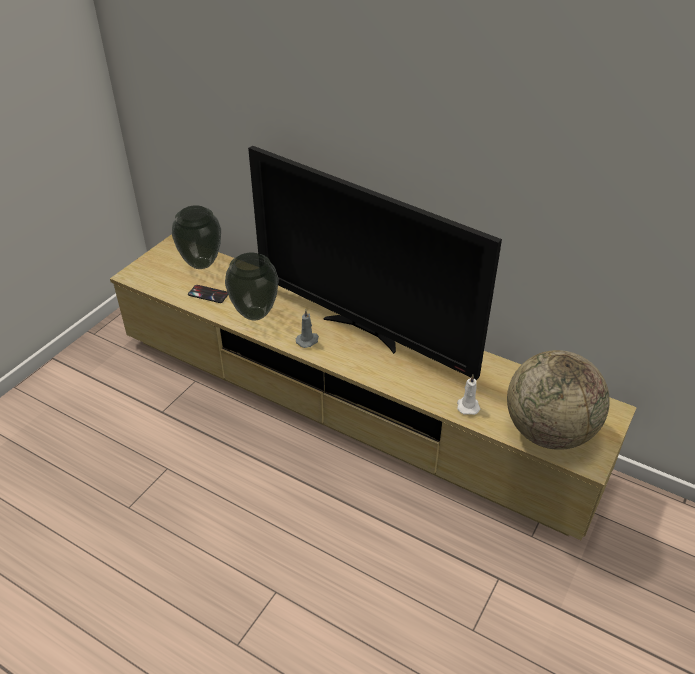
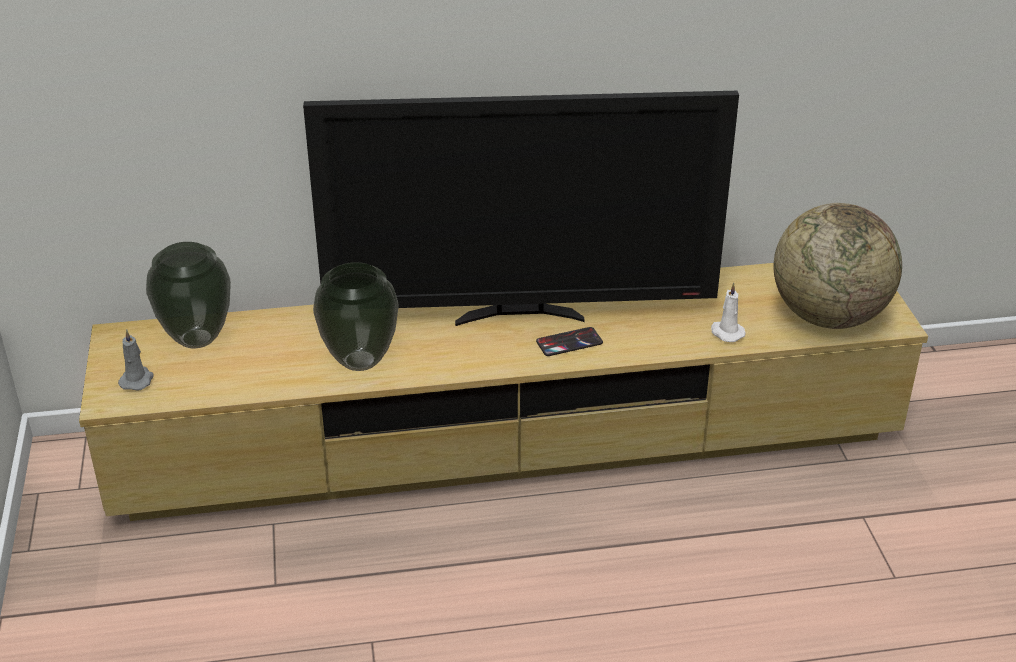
camera: 40 degrees left, 5 degrees down
phone [188,285,228,303] -> phone moved to [536,327,603,356]
grey candle [296,310,319,348] -> grey candle moved to [118,329,154,391]

